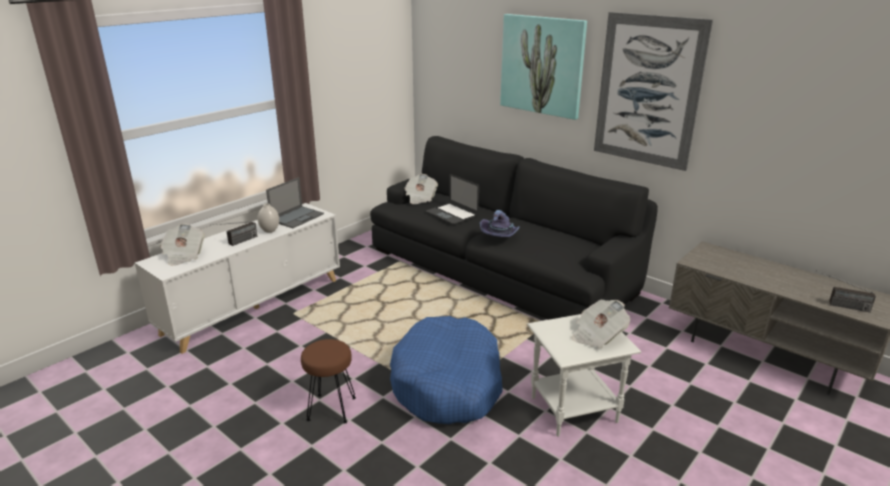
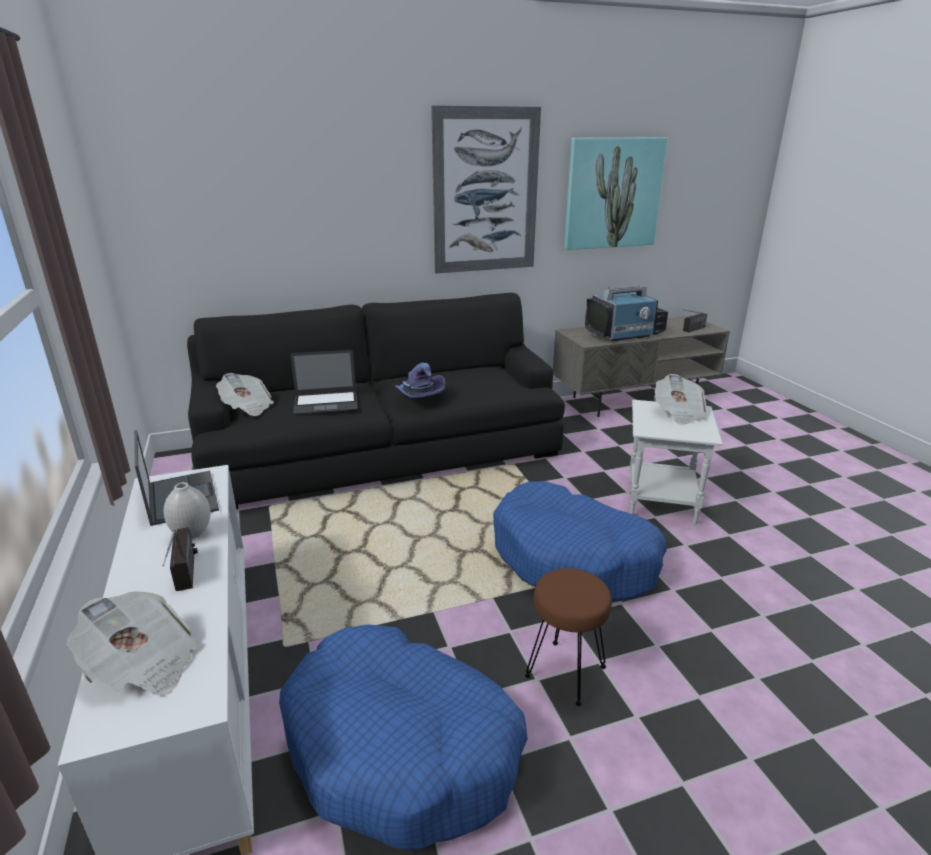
camera: 60 degrees left, 0 degrees up
picture [500,14,587,120] -> picture moved to [564,137,668,250]
none -> blue dog bed [279,624,528,851]
none -> television [585,285,668,341]

